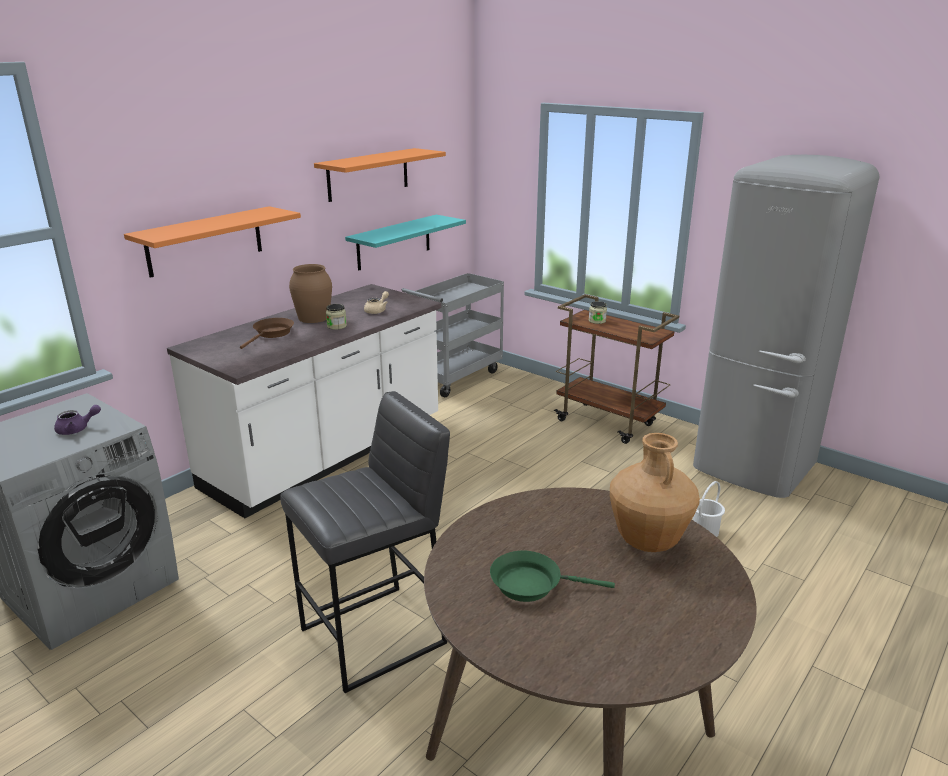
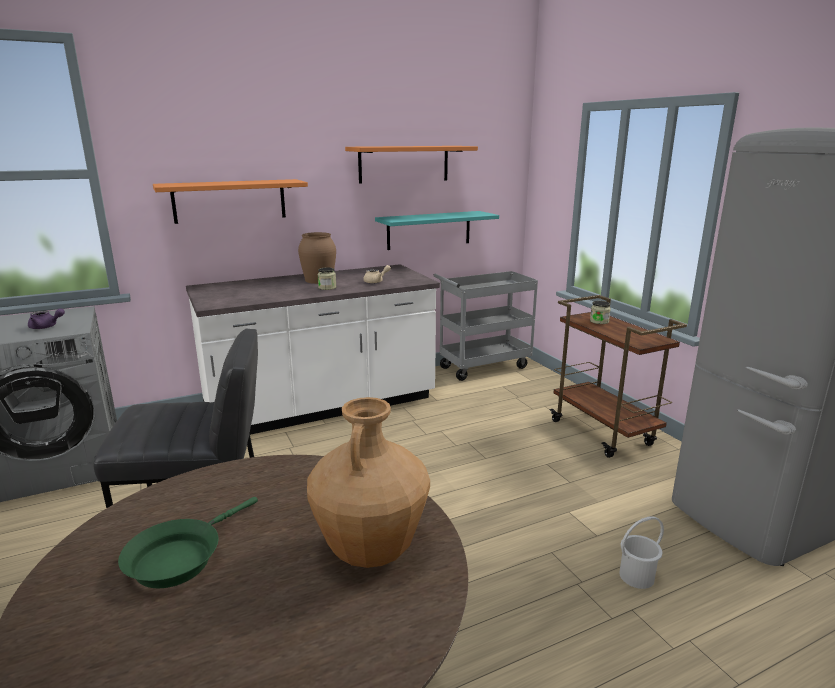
camera: 25 degrees right, 5 degrees down
brown frying pan [240,318,294,349] -> none
green frying pan [490,551,615,602] -> green frying pan turned 90 degrees counterclockwise [118,497,258,588]

